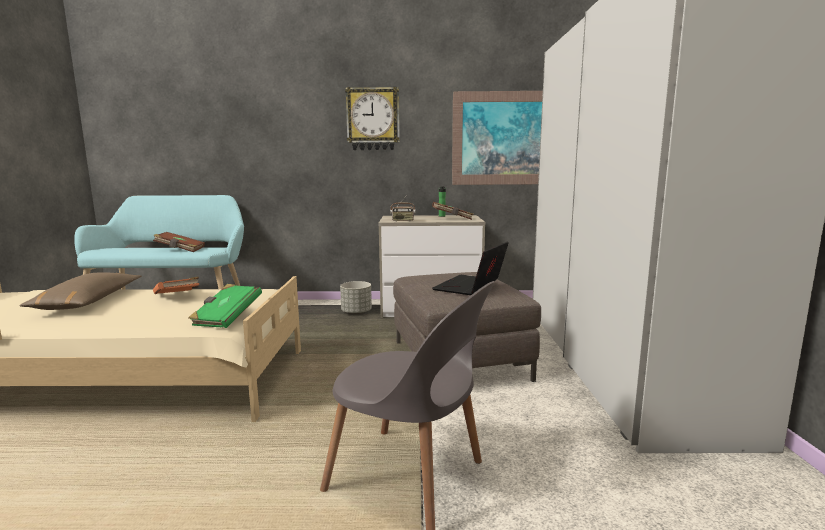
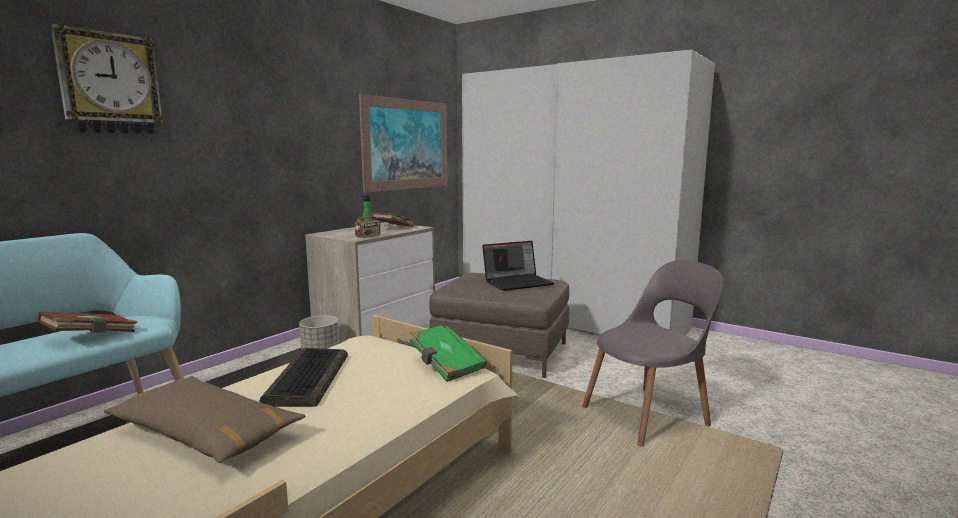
camera: 55 degrees left, 0 degrees up
orange book [153,276,199,294] -> keyboard [259,348,348,407]
wall clock [345,87,400,150] -> wall clock moved to [50,23,164,134]
laptop [432,241,509,295] -> laptop turned 90 degrees counterclockwise [482,241,554,291]

